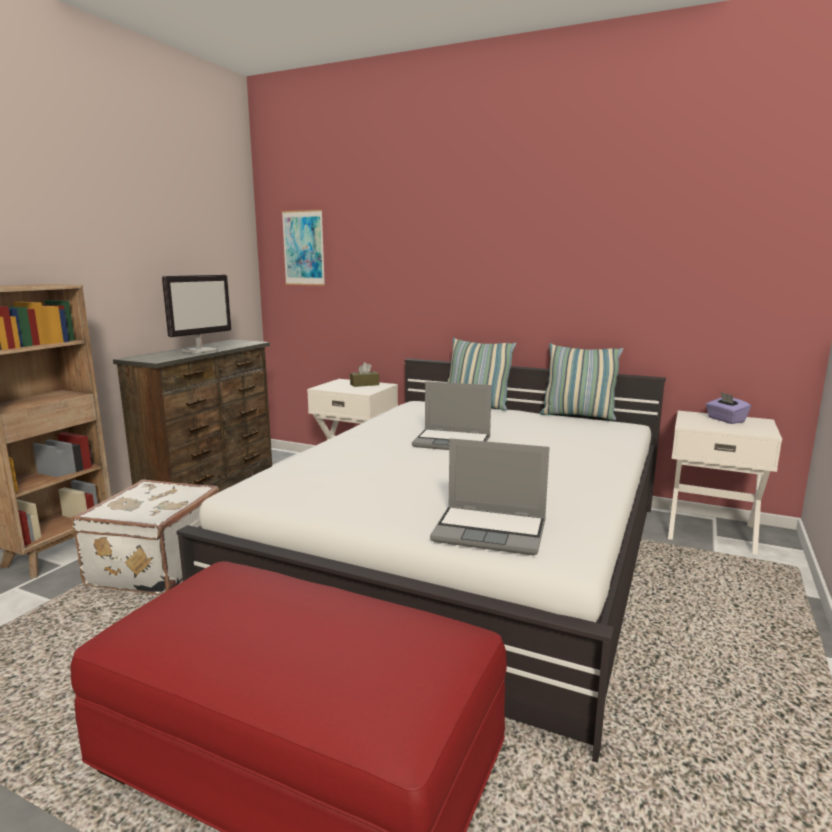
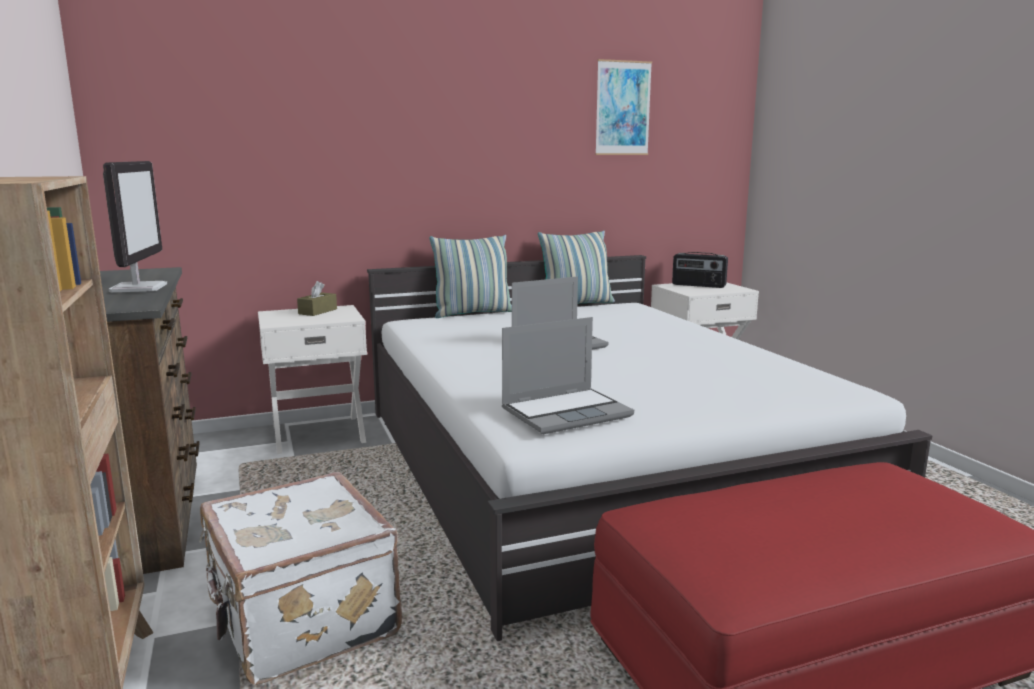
camera: 45 degrees left, 0 degrees up
picture [282,210,325,285] -> picture moved to [595,59,652,155]
laptop [430,438,549,556] -> laptop moved to [502,317,634,434]
purple tissue box [706,392,751,424] -> radio [672,252,728,288]

